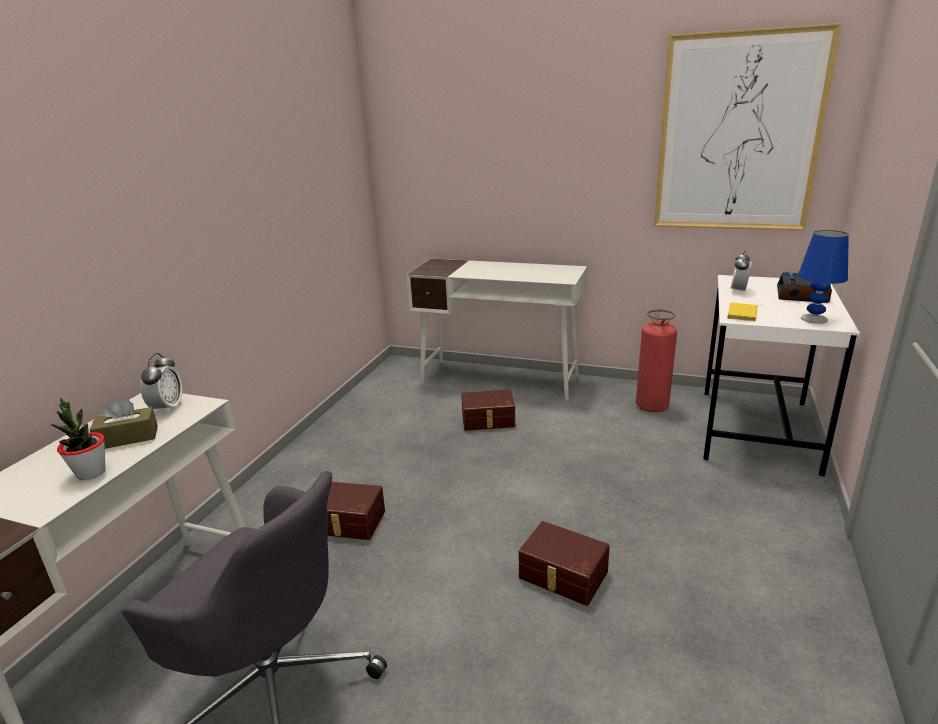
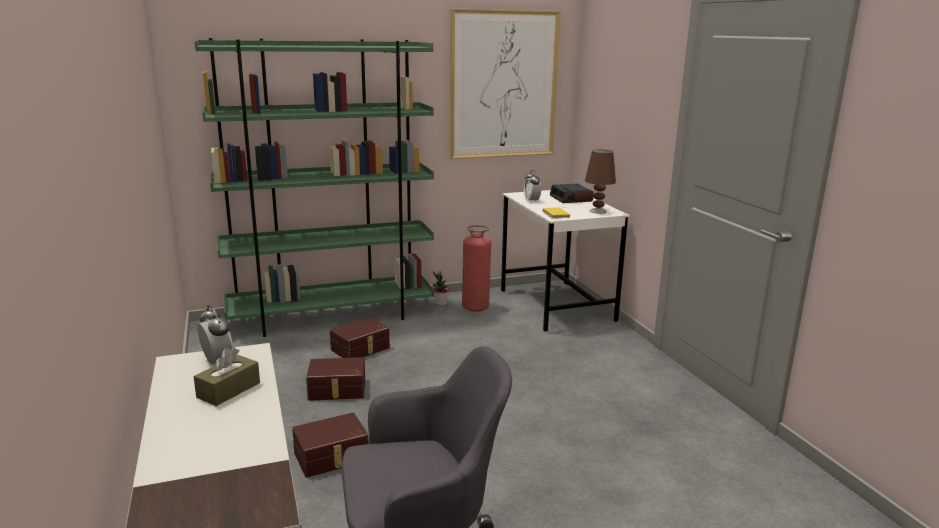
camera: 40 degrees left, 5 degrees down
potted plant [51,398,105,480] -> potted plant moved to [432,271,450,306]
white desk [406,259,587,401] -> green bookcase [195,38,434,337]
brown storage box [518,521,610,606] -> brown storage box moved to [306,357,365,401]
blue table lamp [798,230,849,324] -> brown table lamp [585,150,616,214]

